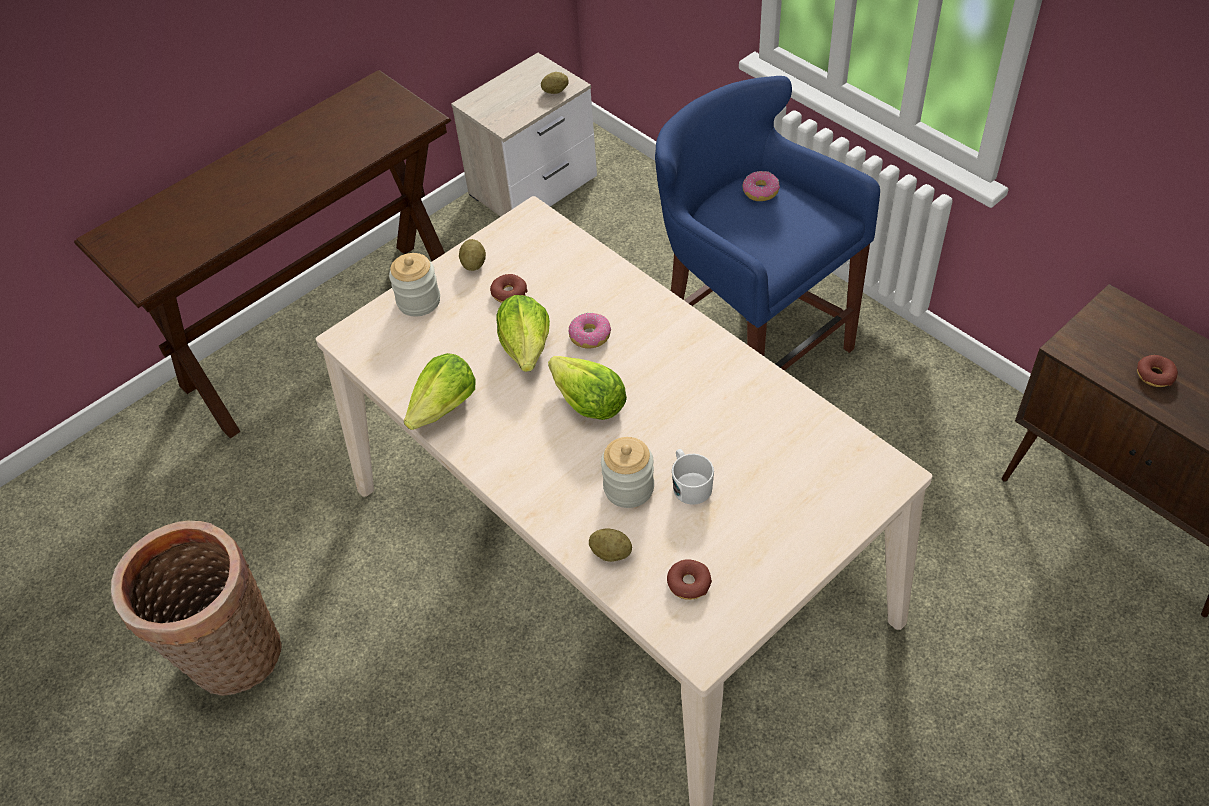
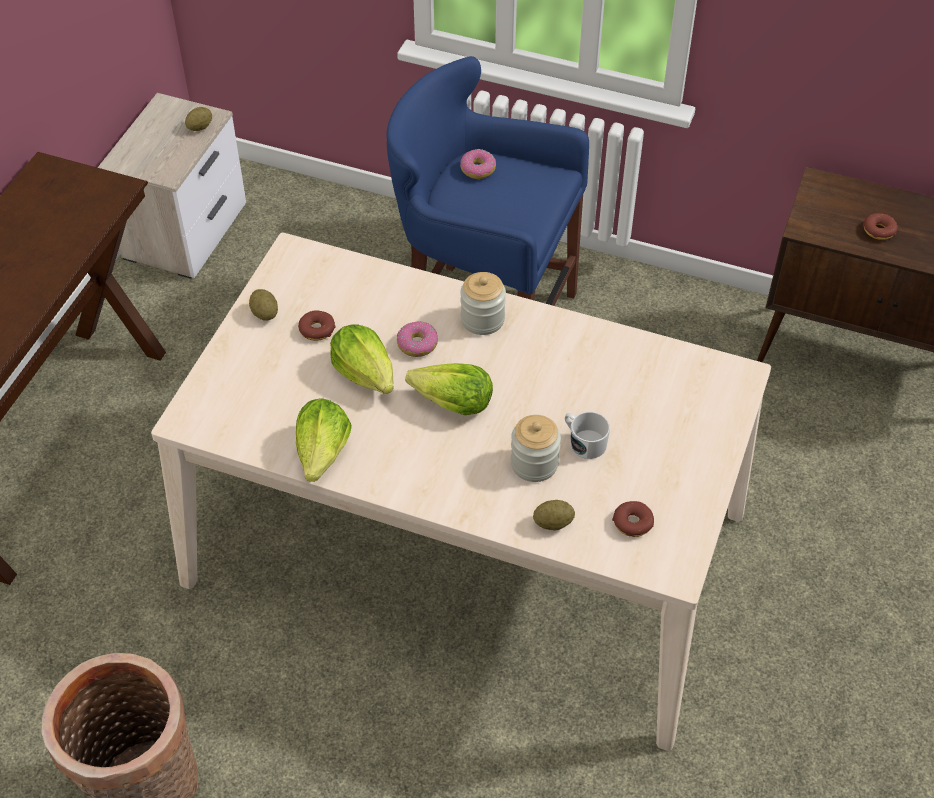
camera: 30 degrees left, 0 degrees up
jar [389,253,440,316] -> jar moved to [460,272,506,335]

